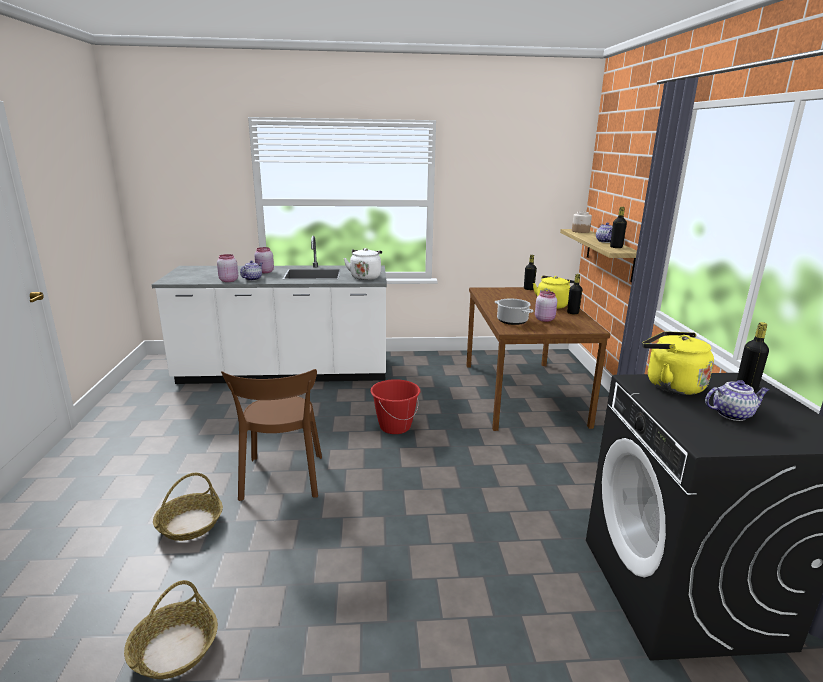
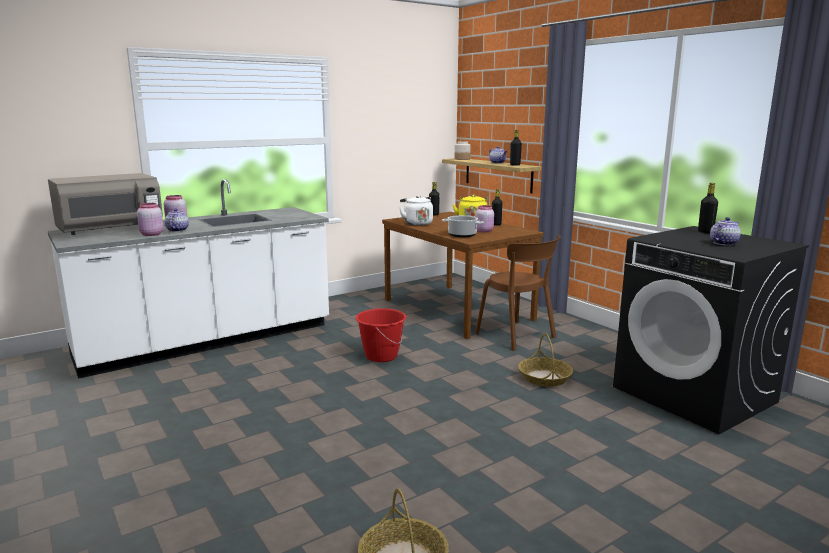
camera: 30 degrees left, 5 degrees down
basket [153,473,223,541] -> basket moved to [518,333,573,387]
brown chair [221,369,322,501] -> brown chair moved to [475,235,560,351]
white kettle [344,248,382,280] -> white kettle moved to [399,196,433,226]
yellow kettle [642,331,714,395] -> none
none -> grey microwave [48,173,163,235]

